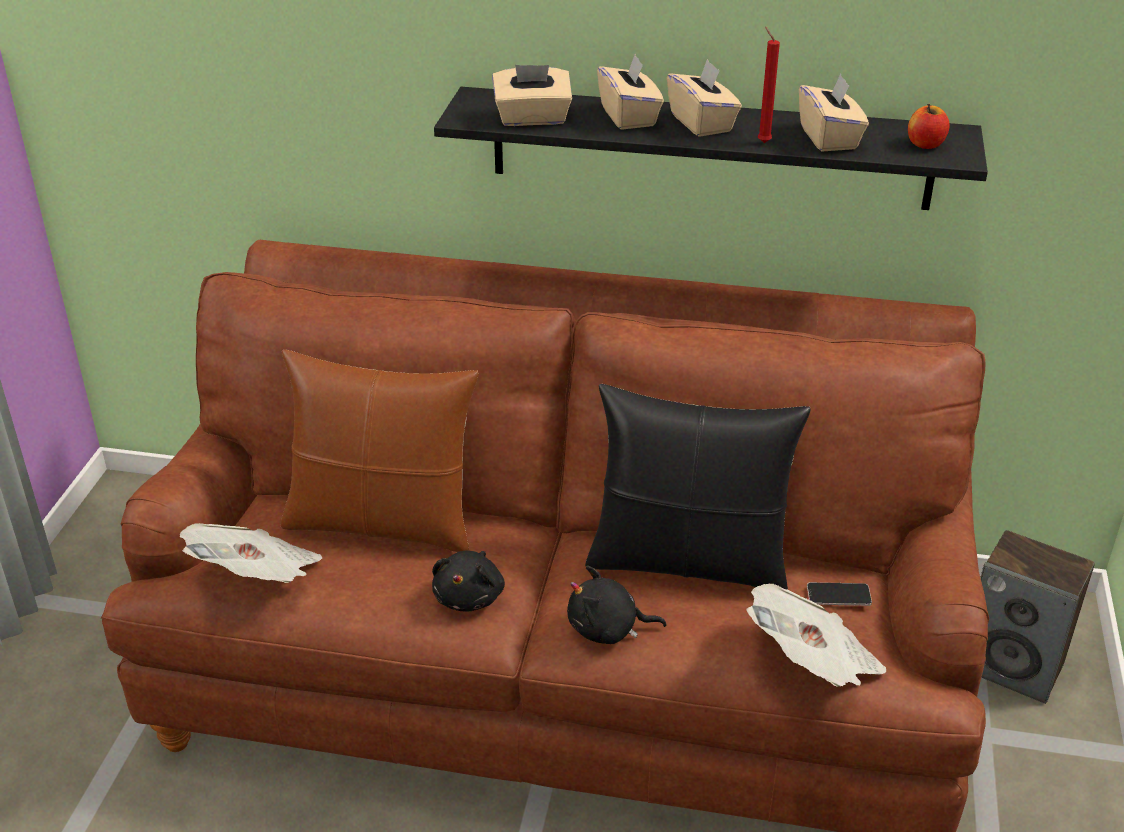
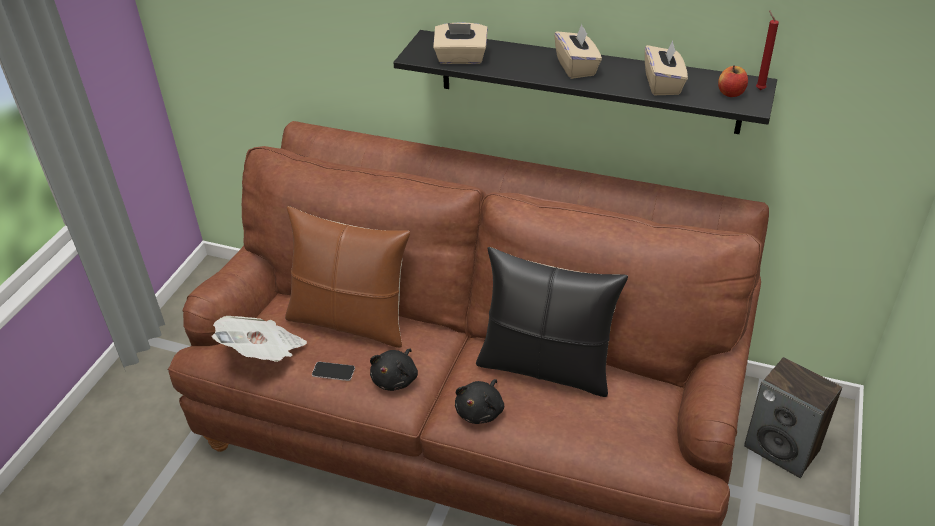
camera: 10 degrees right, 5 degrees up
black plush toy [567,565,667,644] -> black plush toy turned 75 degrees counterclockwise [455,379,504,424]
beige tissue box [597,54,664,130] -> none
newspaper [746,584,886,687] -> none
red candle [758,27,780,143] -> red candle moved to [756,10,779,90]
phone [807,582,872,606] -> phone moved to [312,362,355,381]

